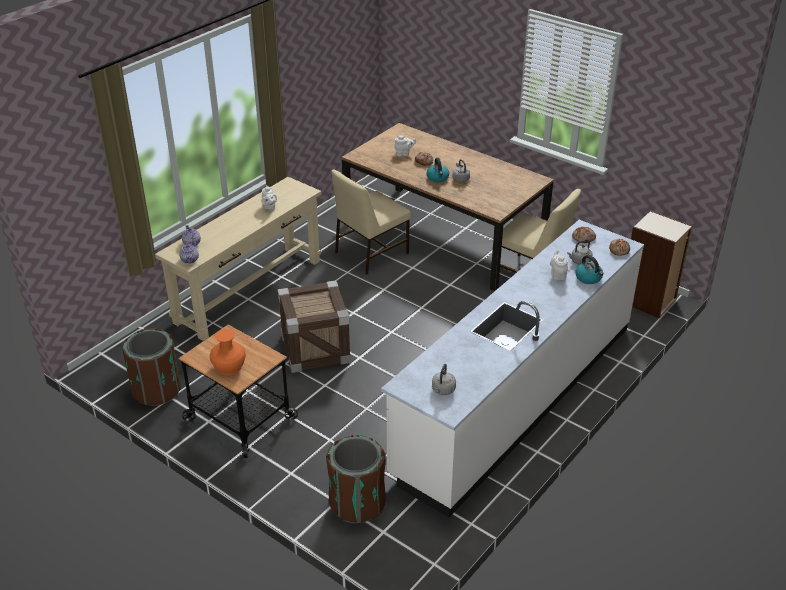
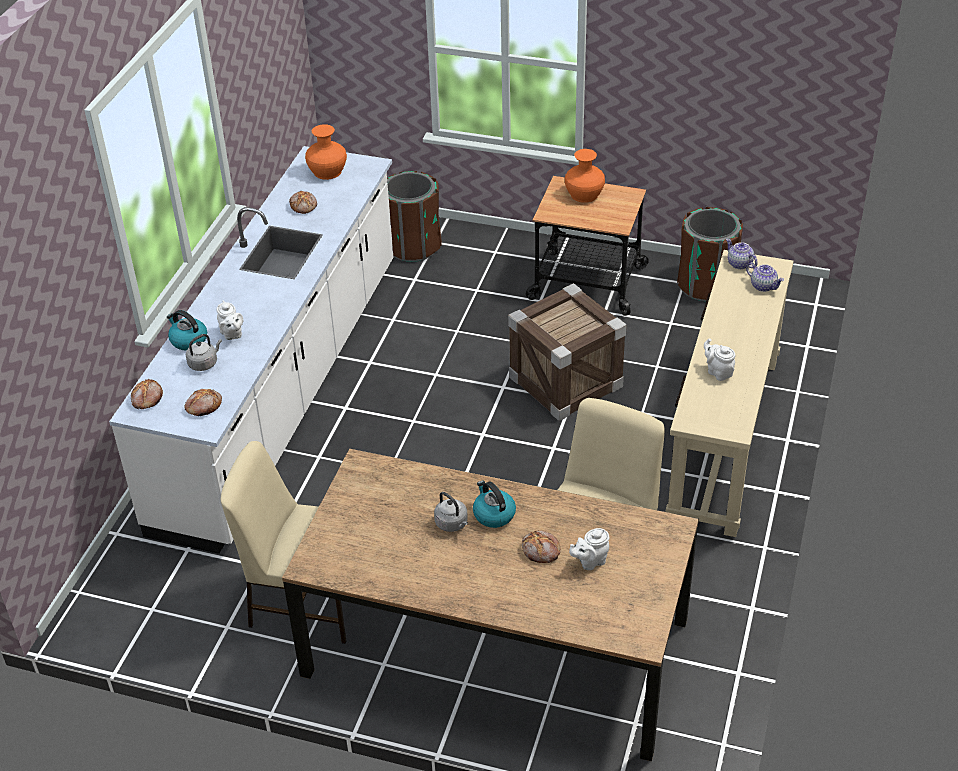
camera: 160 degrees right, 5 degrees up
grey kettle [432,364,456,395] -> orange vase [305,124,347,180]
bookcase [631,211,692,318] -> none
none -> bread [289,191,317,214]

